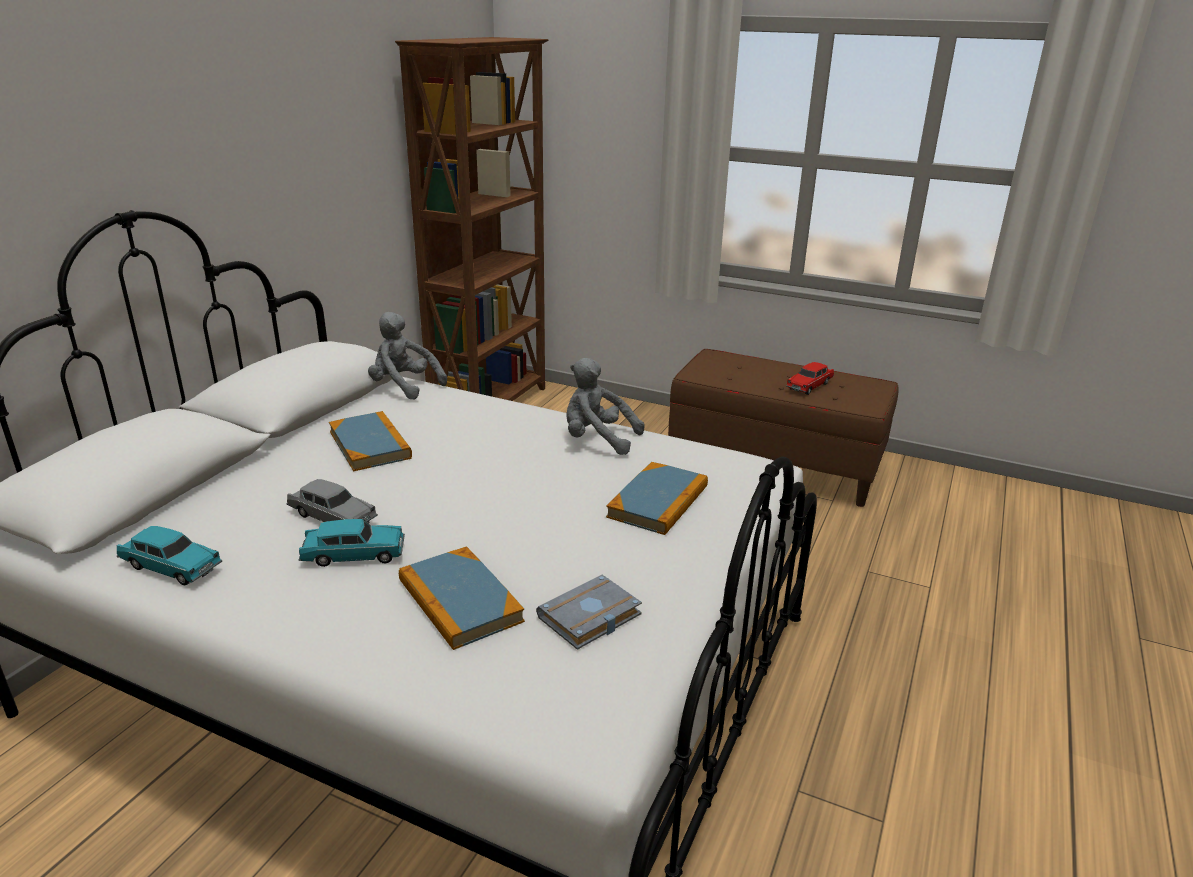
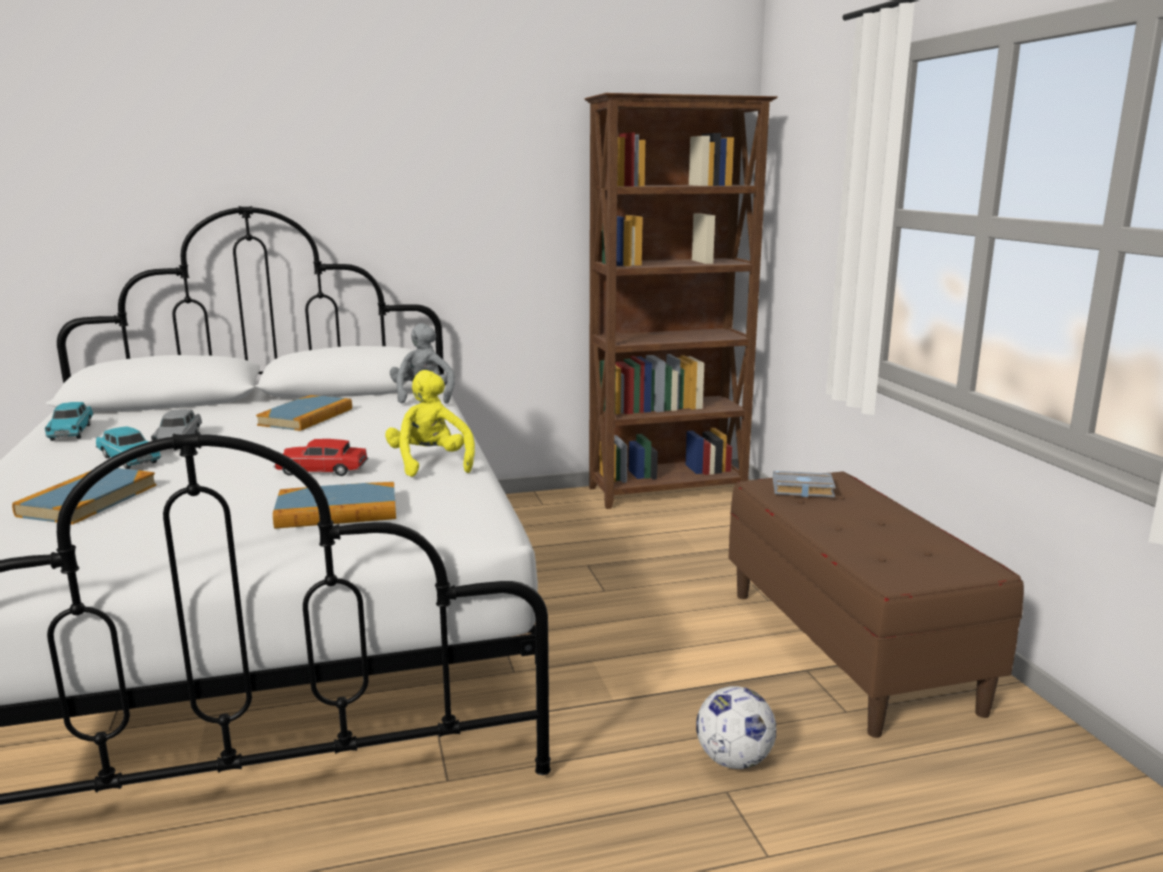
camera: 50 degrees right, 10 degrees down
grey book [536,575,642,650] -> grey book moved to [773,471,836,497]
grey plush toy [566,358,644,455] -> yellow plush toy [385,370,475,477]
red toy car [786,362,834,395] -> red toy car moved to [273,439,368,476]
none -> football [696,686,777,769]

